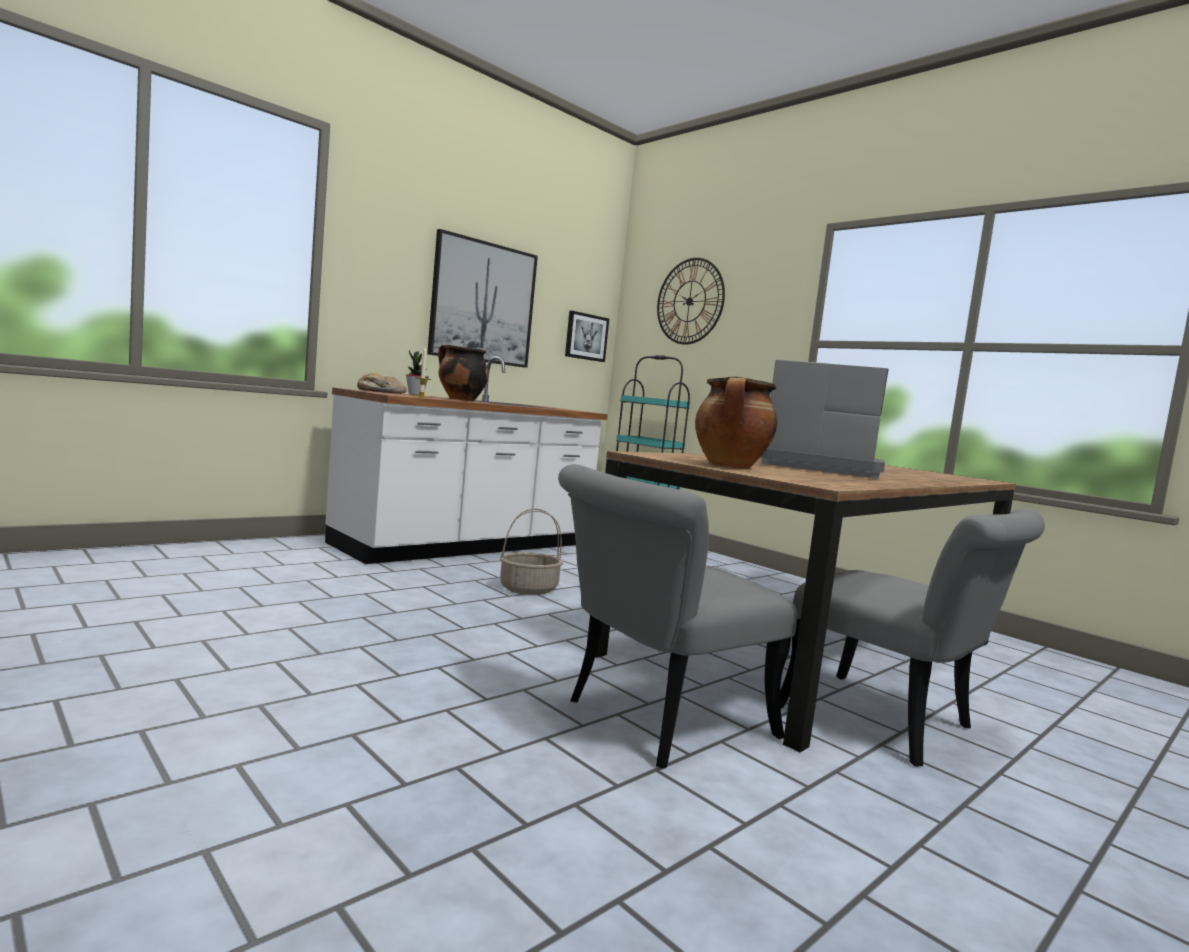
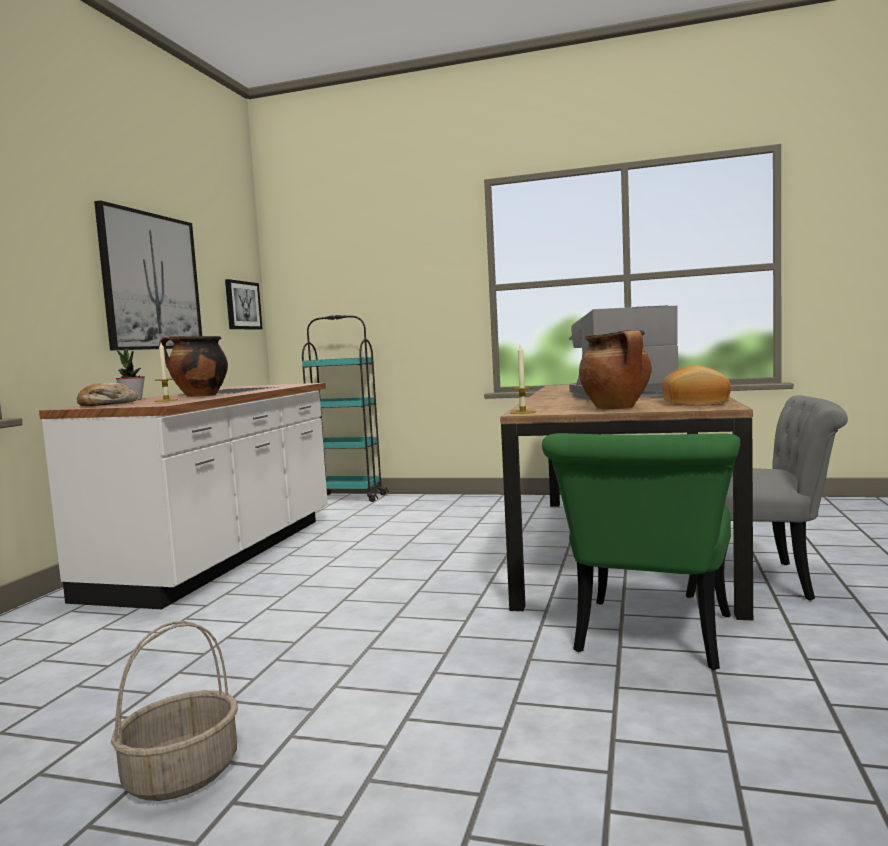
camera: 30 degrees left, 0 degrees up
basket [500,508,563,595] -> basket moved to [111,621,238,801]
grey chair [558,464,797,768] -> green chair [542,433,740,670]
wall clock [657,258,725,345] -> none
none -> candle [510,345,536,414]
none -> bread [662,365,731,406]

